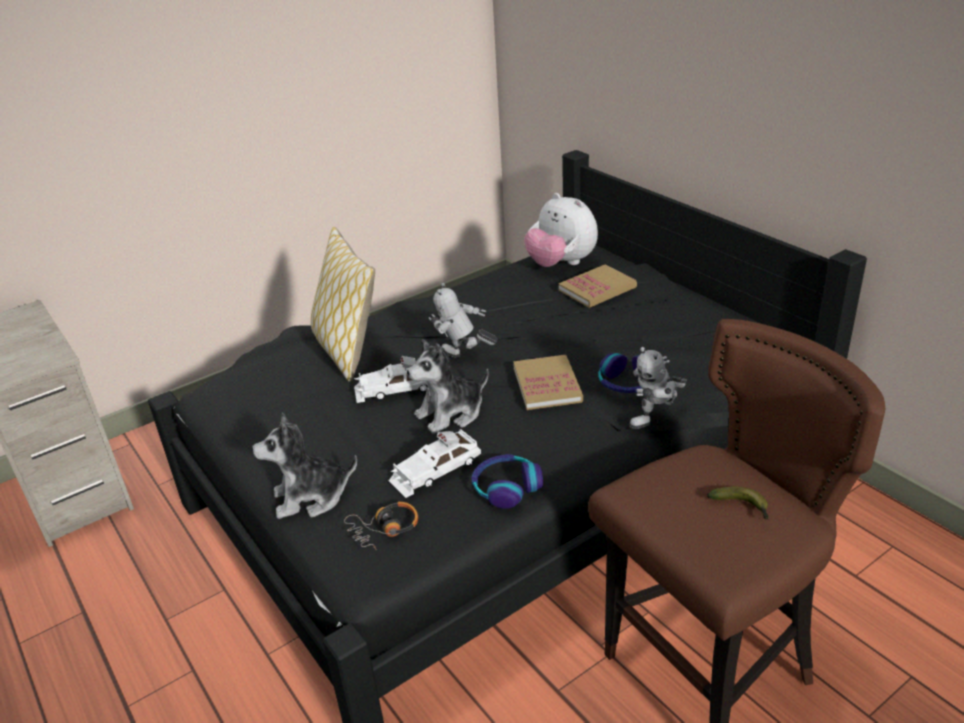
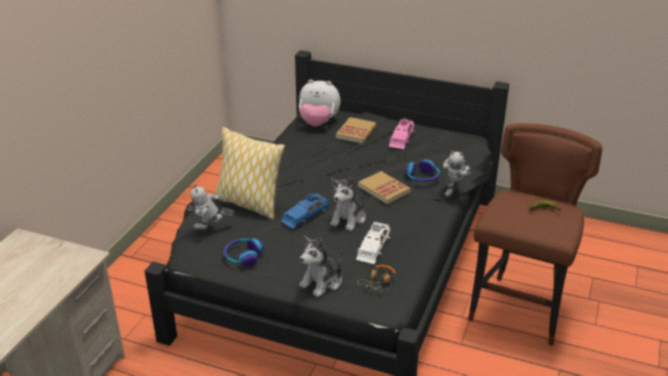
camera: 35 degrees left, 0 degrees up
white toy car [354,356,428,403] -> blue toy car [281,193,329,229]
toy robot [429,282,498,357] -> toy robot moved to [187,184,234,231]
headphones [471,454,543,509] -> headphones moved to [223,238,264,266]
none -> pink toy car [389,119,415,149]

